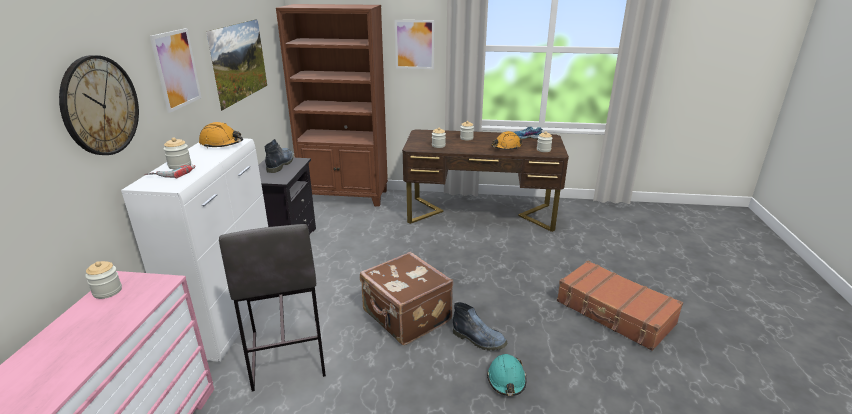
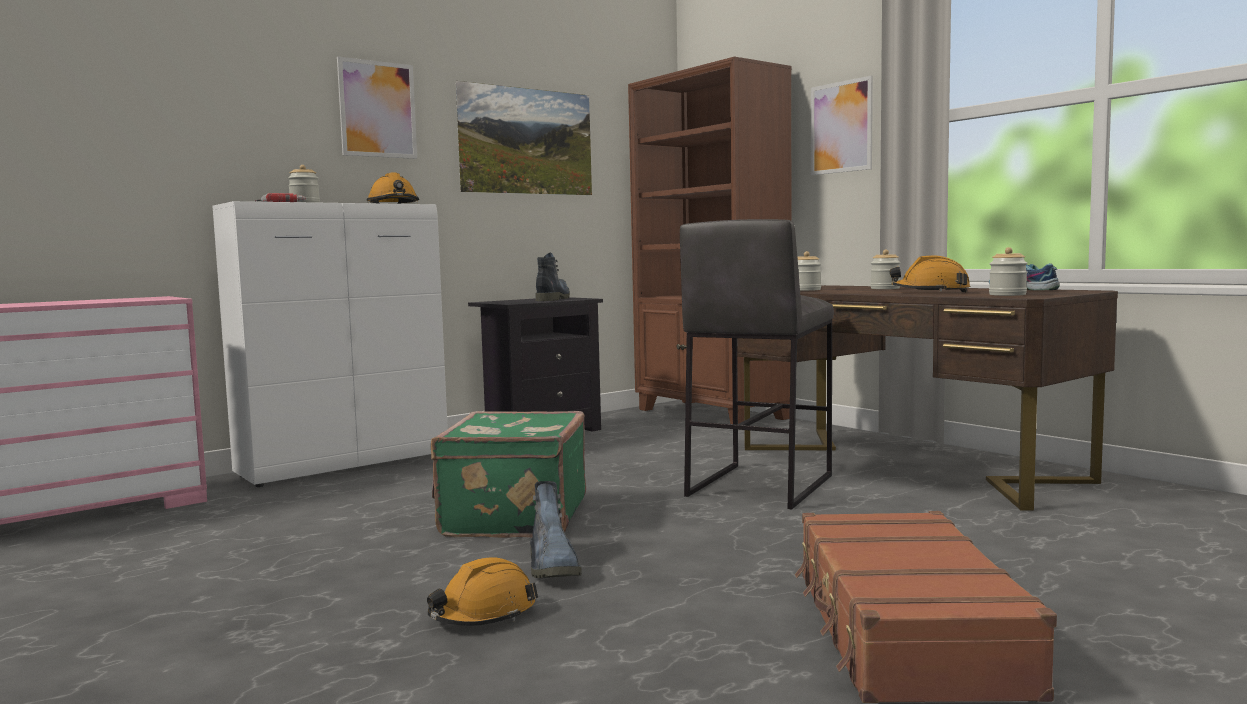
camera: 45 degrees right, 20 degrees down
wall clock [59,55,139,155] -> none
jar [85,261,122,299] -> none
grey stool [219,224,326,391] -> grey stool moved to [680,219,834,509]
boot [264,139,294,173] -> boot turned 45 degrees counterclockwise [535,253,570,301]
brown suitcase [360,252,453,345] -> green suitcase [431,411,586,538]
turquoise hard hat [487,354,527,396] -> orange hard hat [427,557,538,626]

